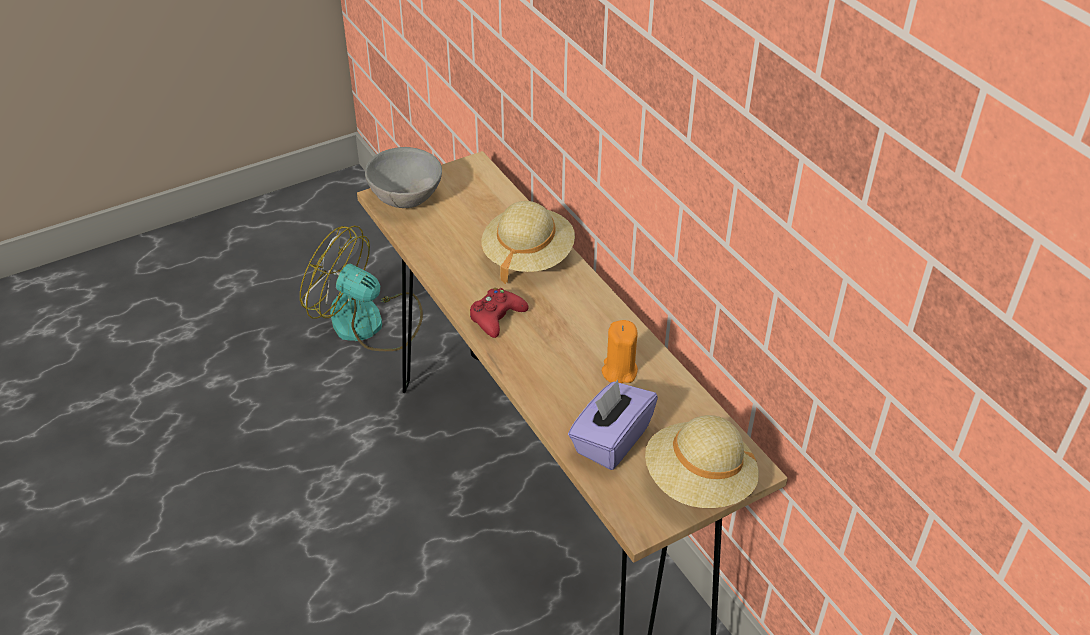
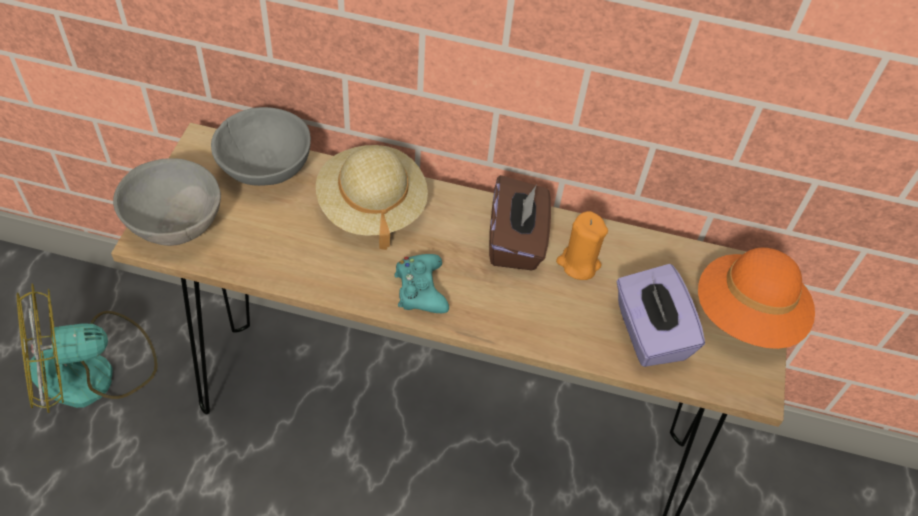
camera: 50 degrees left, 10 degrees up
red game controller [470,288,529,338] -> turquoise game controller [394,254,449,313]
beige hat [645,415,759,508] -> orange hat [698,248,815,349]
none -> grey bowl [211,107,311,186]
none -> brown tissue box [489,175,551,270]

